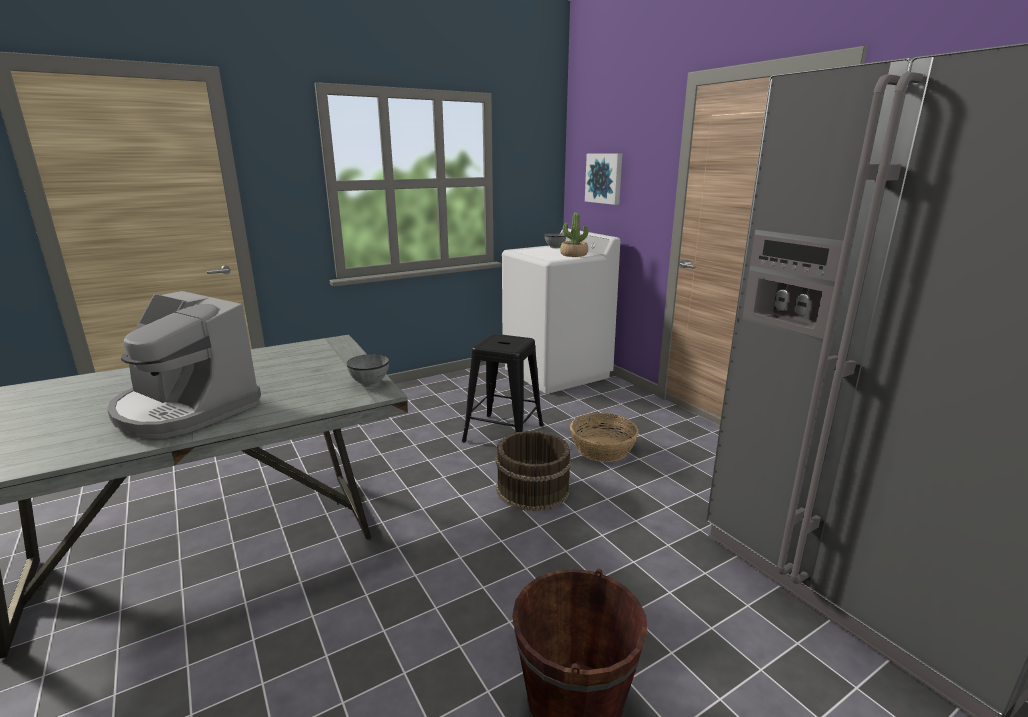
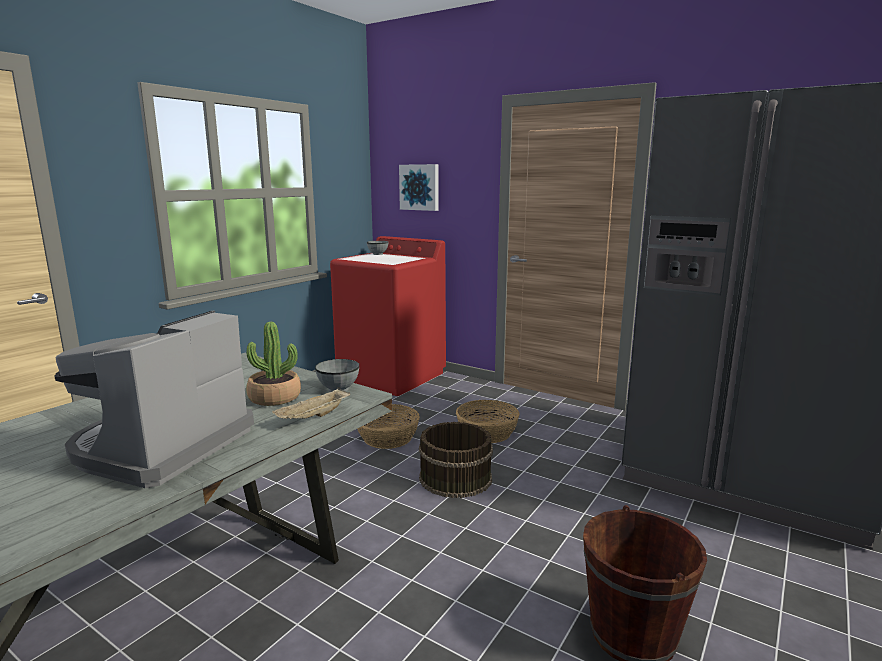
camera: 25 degrees left, 5 degrees down
coffee machine [107,291,261,439] -> coffee machine turned 105 degrees clockwise [55,311,254,488]
black stool [462,334,544,443] -> basket [358,404,420,449]
white washing machine [502,229,620,394] -> red washing machine [330,236,446,396]
potted plant [560,212,588,257] -> potted plant moved to [246,322,301,406]
none -> beige tray [272,387,350,419]

